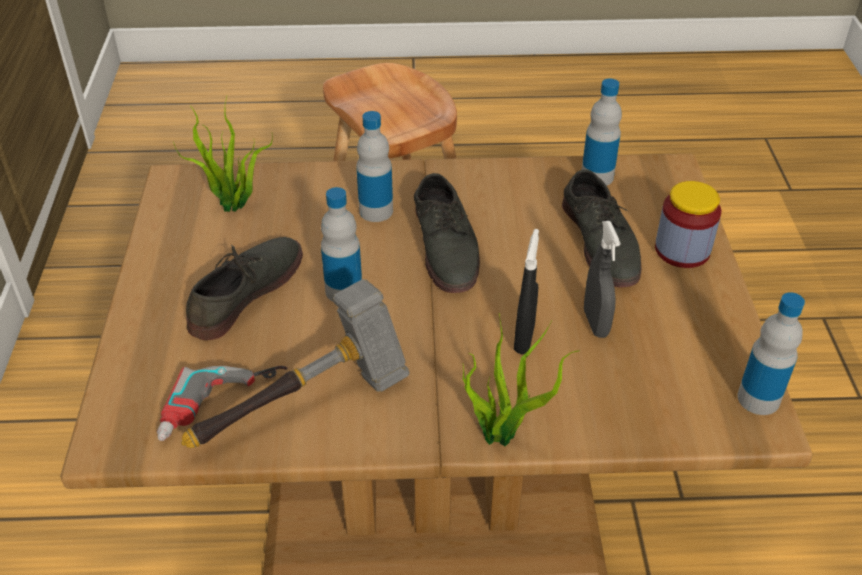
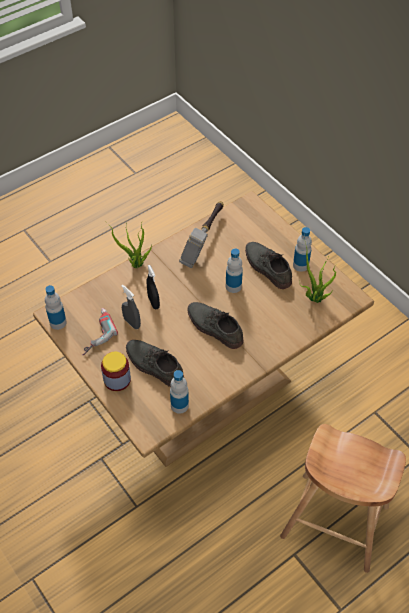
camera: 145 degrees right, 10 degrees up
power drill [157,366,288,441] -> power drill moved to [82,308,118,355]
grey shoe [186,237,303,340] -> grey shoe turned 150 degrees clockwise [245,242,292,289]
bottle [356,111,393,222] -> bottle moved to [293,227,312,272]

